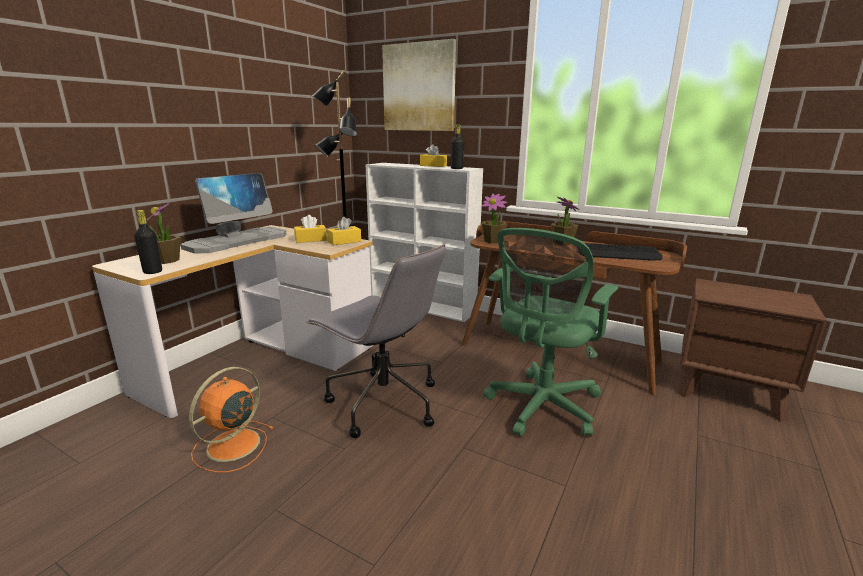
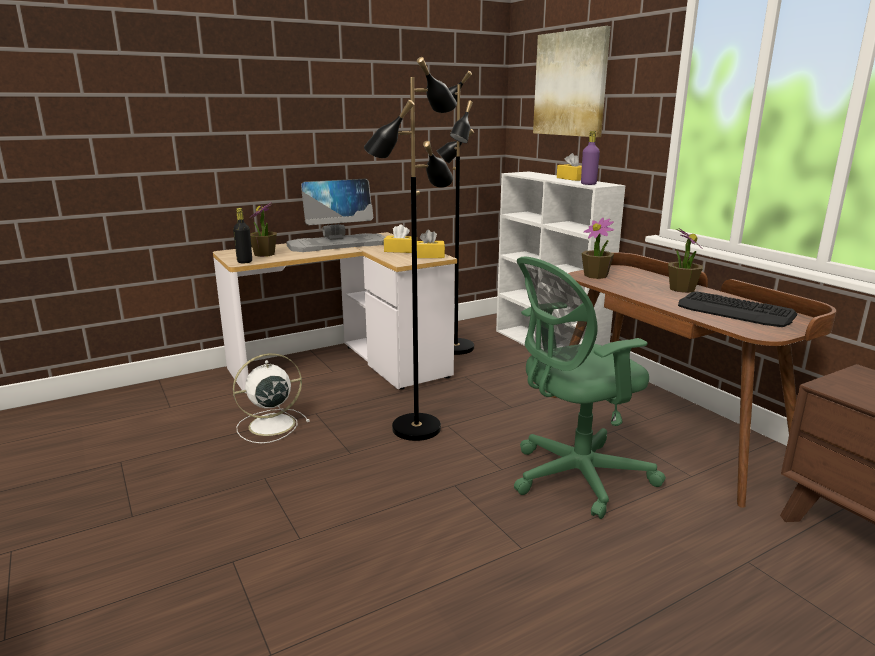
camera: 30 degrees right, 0 degrees up
orange fan [189,367,273,473] -> white fan [233,353,310,443]
grey office chair [306,244,446,438] -> black floor lamp [364,57,457,441]
black bottle [451,125,465,169] -> purple bottle [581,131,600,185]

